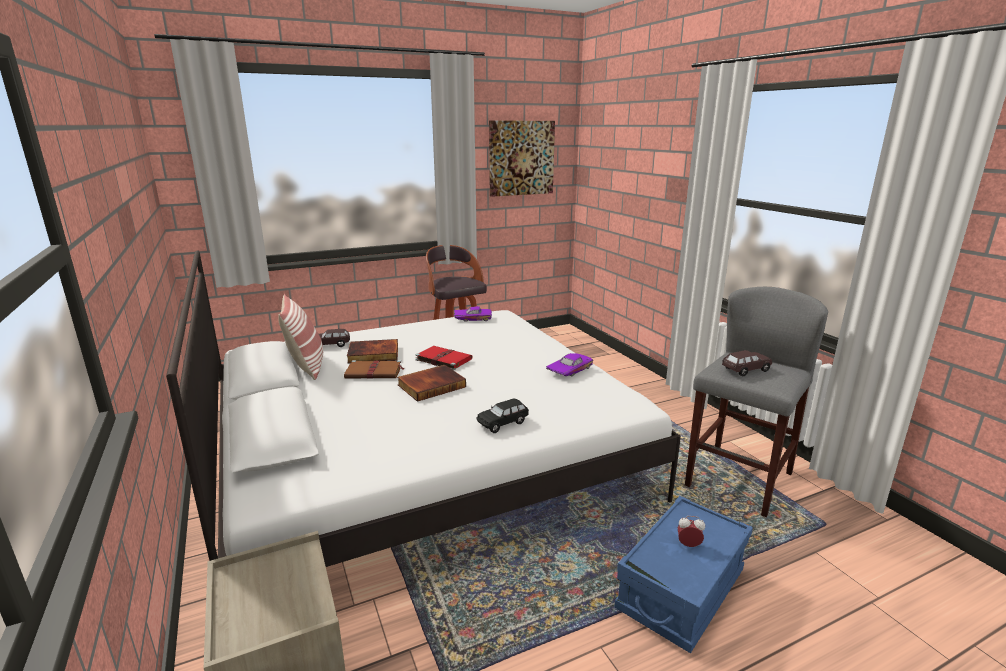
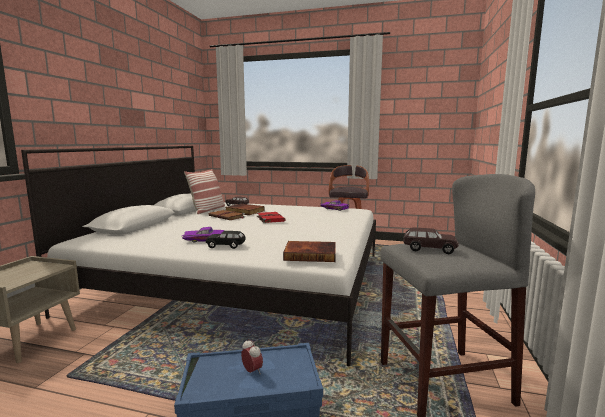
camera: 40 degrees right, 10 degrees down
book [397,365,466,402] -> book moved to [283,241,336,262]
picture [489,121,555,197] -> none
purple toy car [546,353,593,376] -> purple toy car moved to [182,227,224,242]

